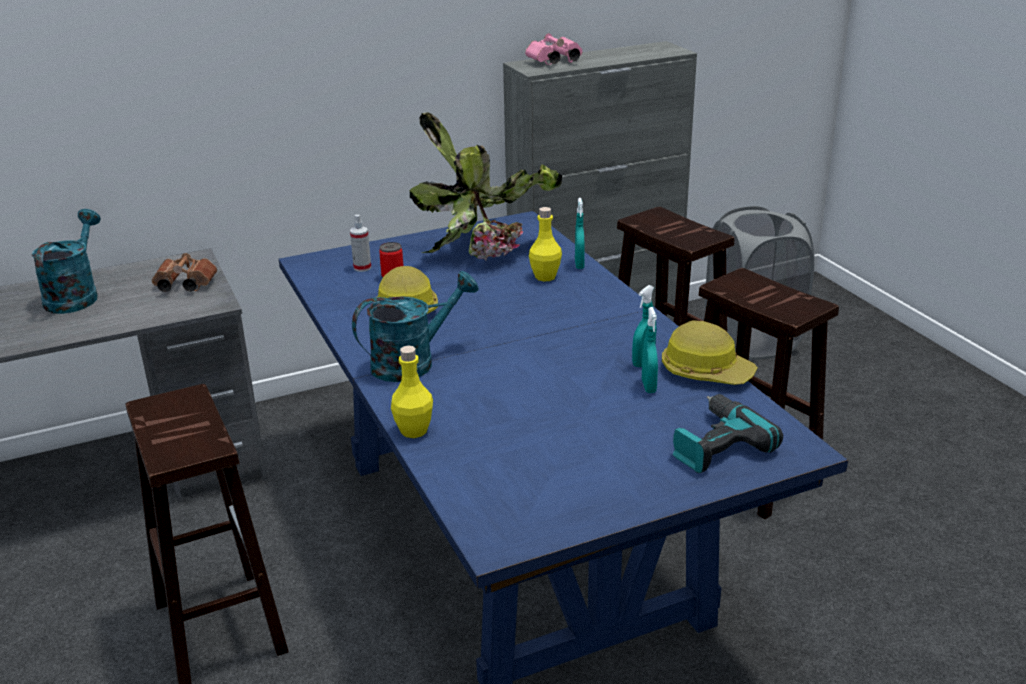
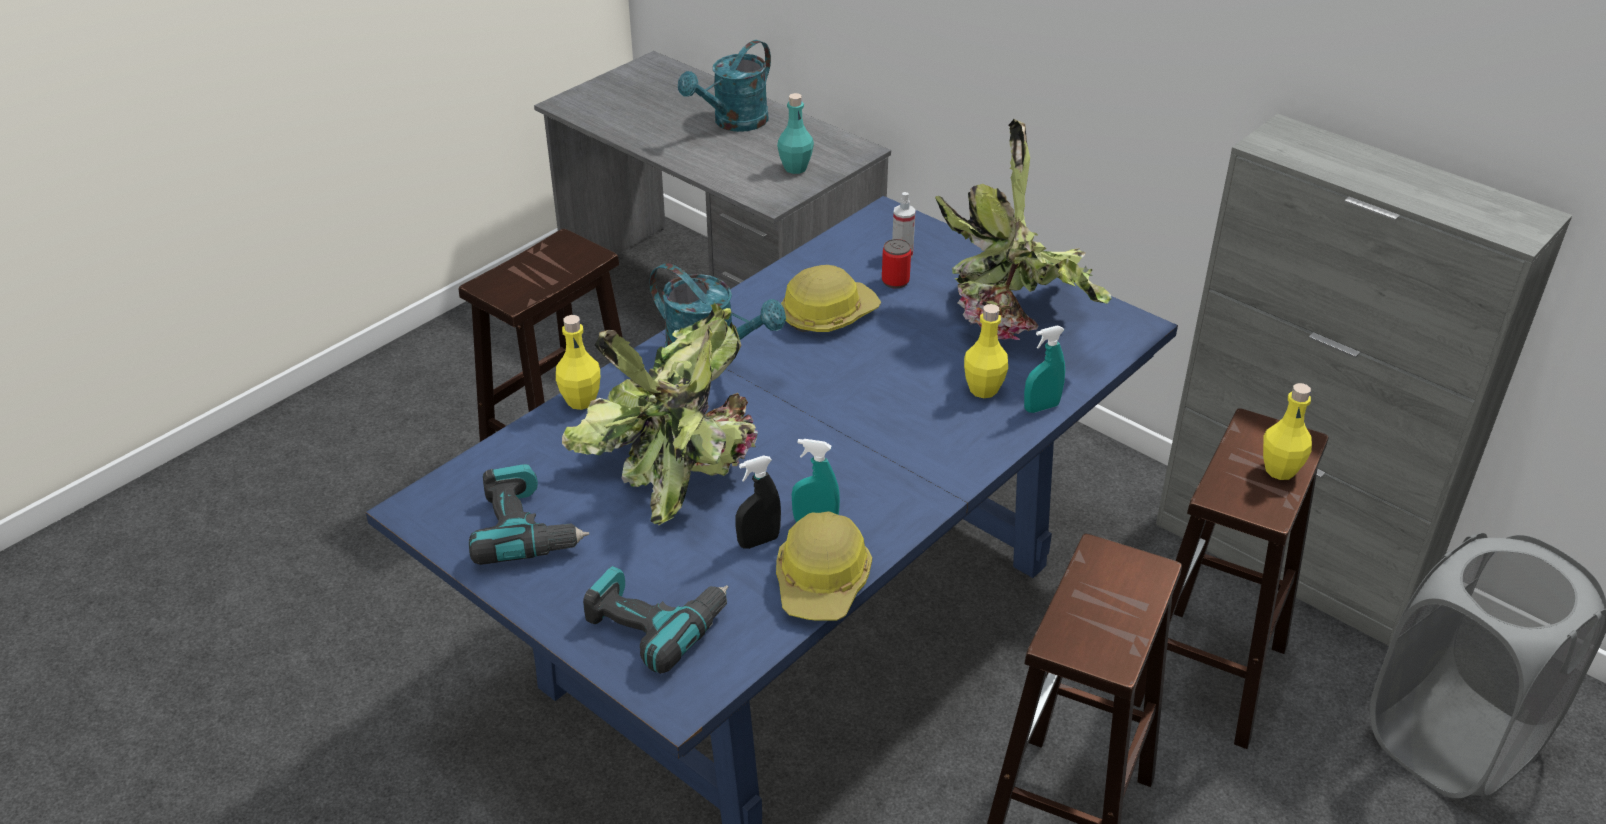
camera: 65 degrees right, 10 degrees up
turquoise watering can [31,209,101,314] -> turquoise watering can turned 150 degrees clockwise [678,40,771,132]
brown binoculars [152,253,217,292] -> turquoise bottle [777,93,814,174]
pink binoculars [525,33,583,65] -> none
turquoise spray bottle [642,307,658,393] -> black spray bottle [735,456,781,549]
none -> power drill [469,464,589,565]
none -> potted plant [562,303,758,525]
none -> yellow bottle [1263,383,1312,480]

